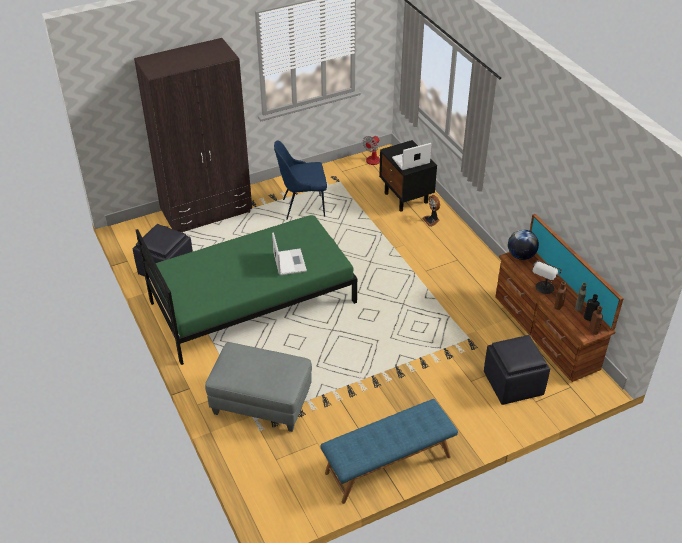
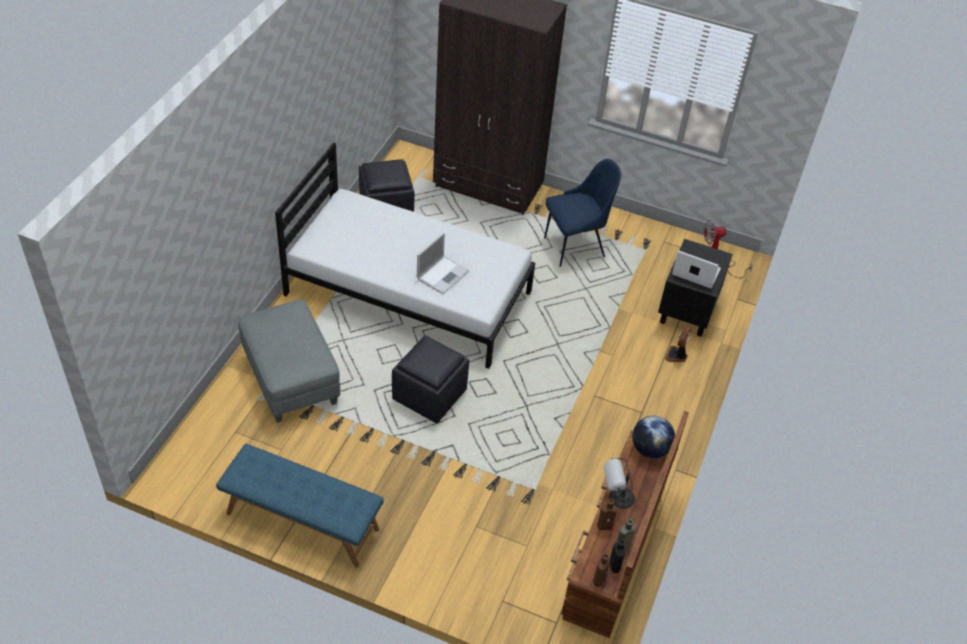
camera: 45 degrees right, 5 degrees up
green bed [136,215,357,365] -> white bed [275,142,535,369]
blue chair [274,140,327,220] -> blue chair turned 120 degrees clockwise [544,159,621,267]
black ottoman [484,335,550,405] -> black ottoman moved to [392,335,469,423]

